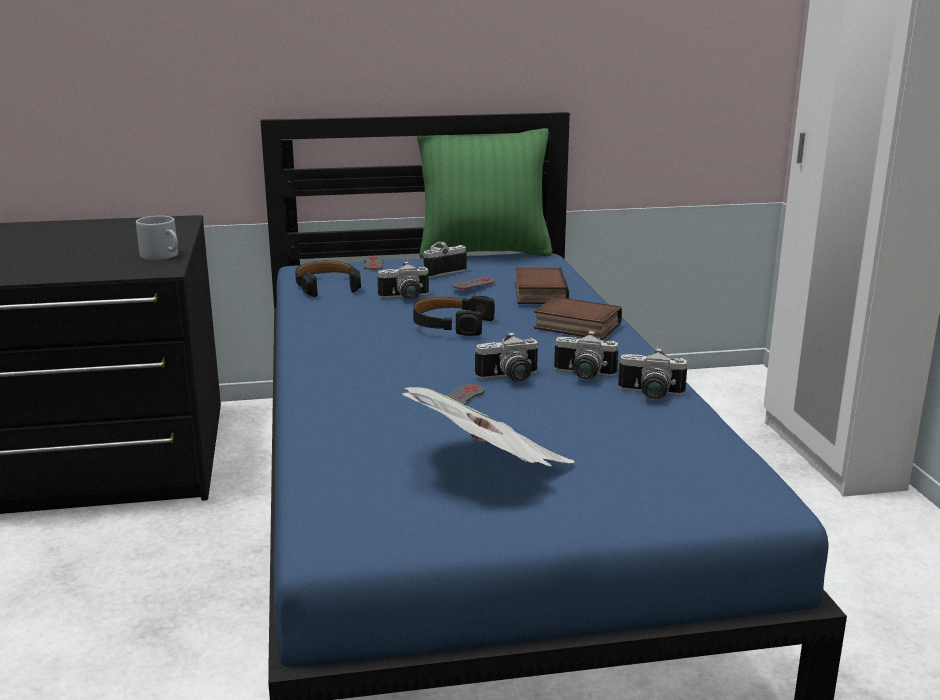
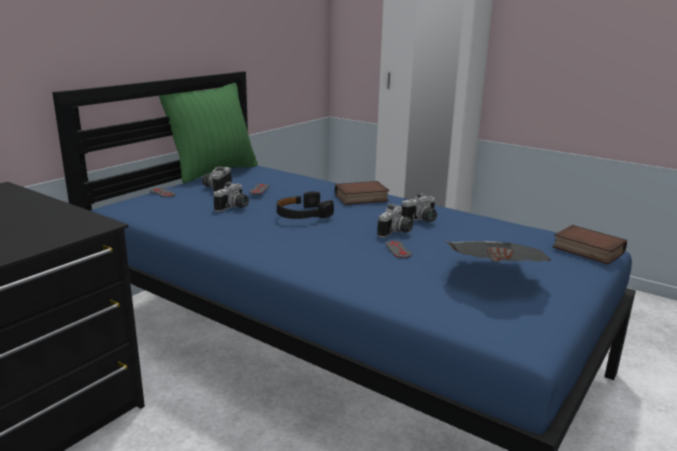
camera: 45 degrees left, 0 degrees up
grey mug [136,216,178,260] -> none
black headphones [295,260,361,297] -> none
book [515,268,569,304] -> book moved to [552,225,627,265]
camera [618,347,687,400] -> none

